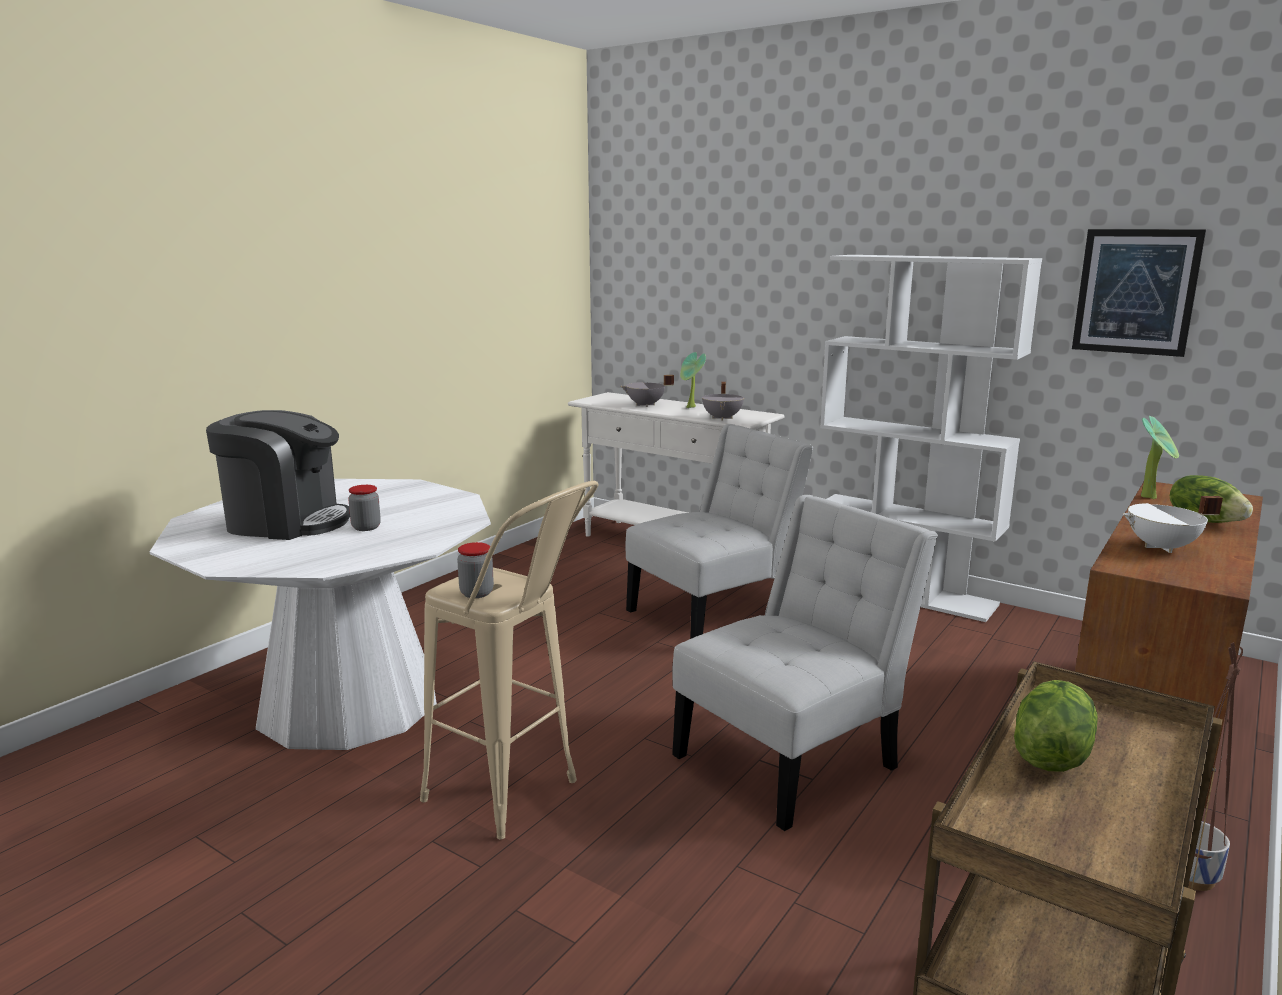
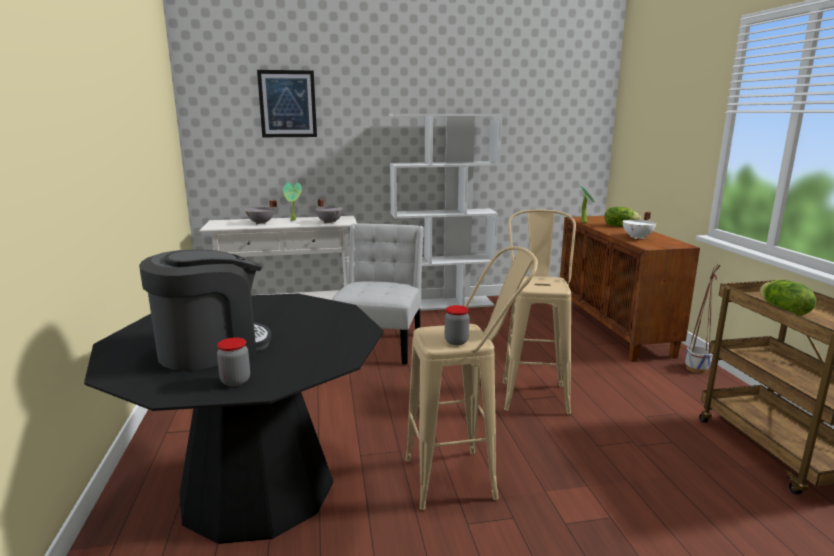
camera: 45 degrees left, 0 degrees up
white dining table [149,479,491,750] -> black dining table [84,294,384,544]
jar [348,485,381,531] -> jar moved to [217,337,250,387]
white chair [672,495,938,831] -> beige stool [502,209,576,414]
picture [1072,229,1206,357] -> picture moved to [257,70,317,137]

